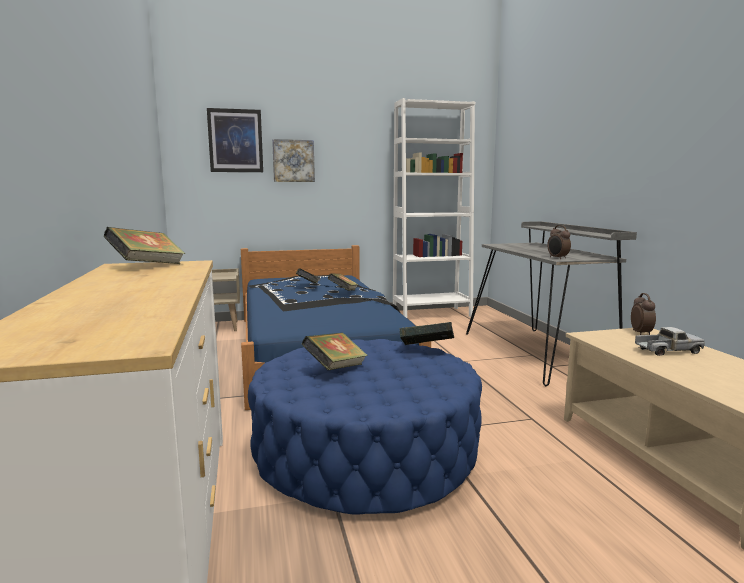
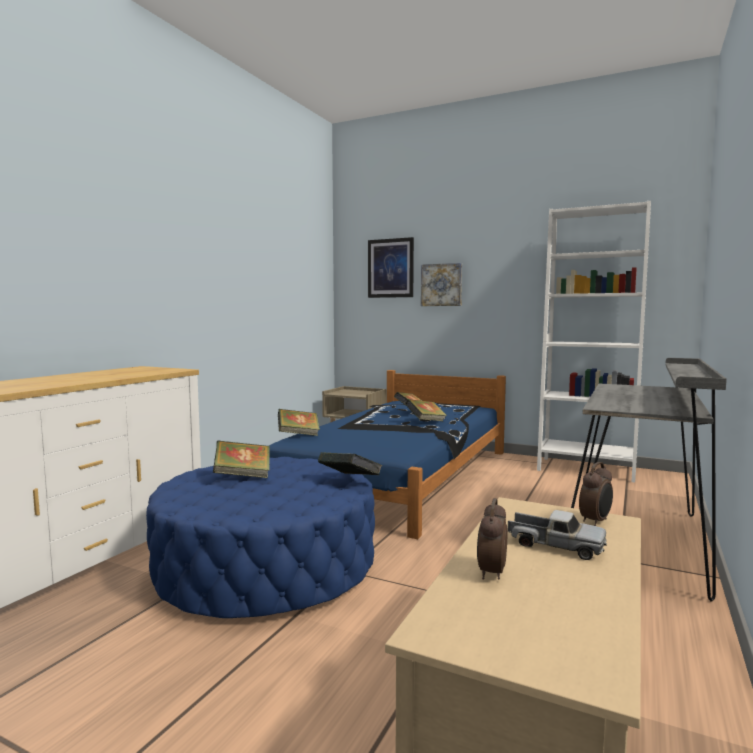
camera: 40 degrees right, 5 degrees down
book [104,227,185,264] -> book moved to [278,409,320,436]
alarm clock [547,225,571,259] -> alarm clock moved to [477,498,507,580]

